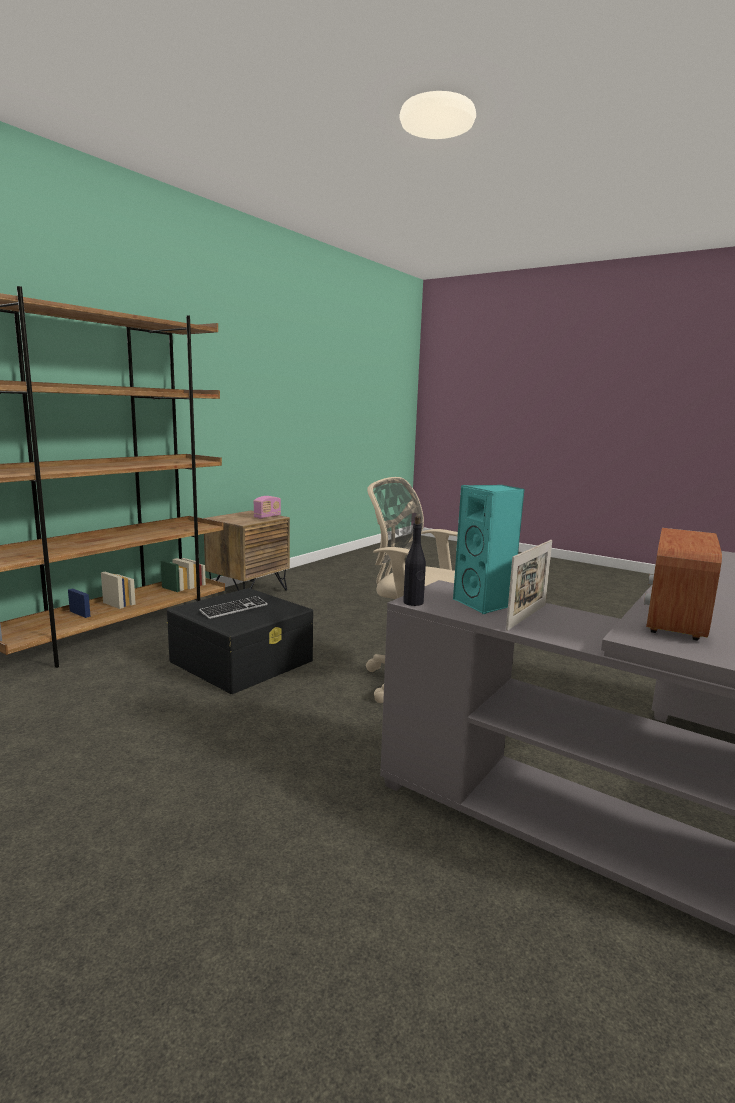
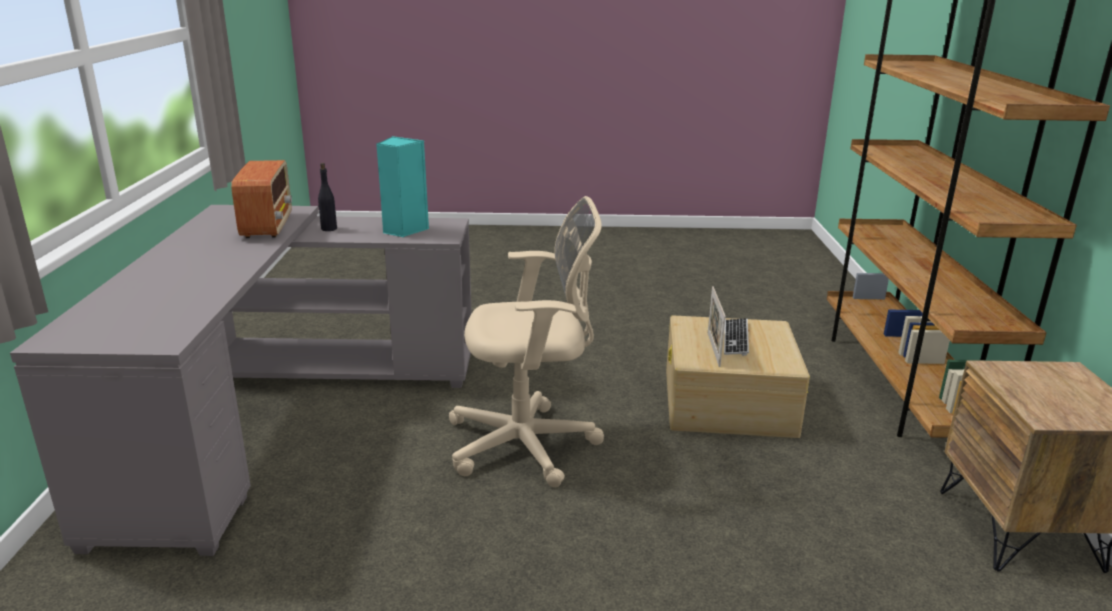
camera: 145 degrees right, 10 degrees up
black storage box [167,588,313,694] -> beige storage box [666,316,810,438]
radio [254,496,281,519] -> none
black bottle [403,516,426,606] -> black bottle moved to [318,163,337,231]
picture frame [506,540,552,631] -> picture frame moved to [708,286,726,367]

